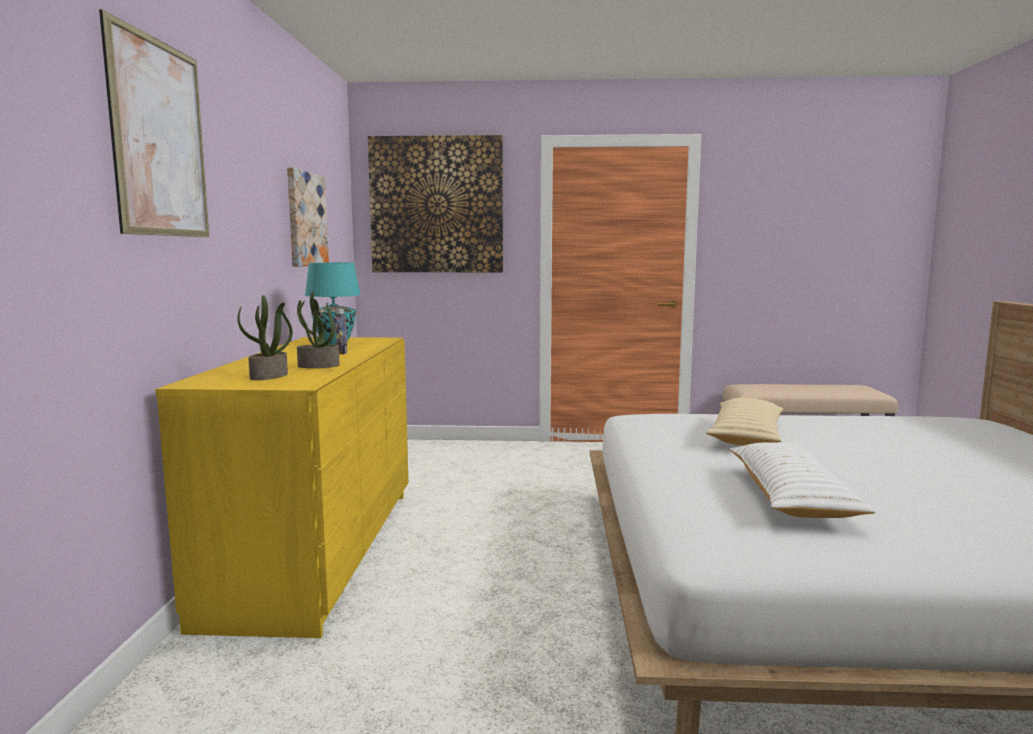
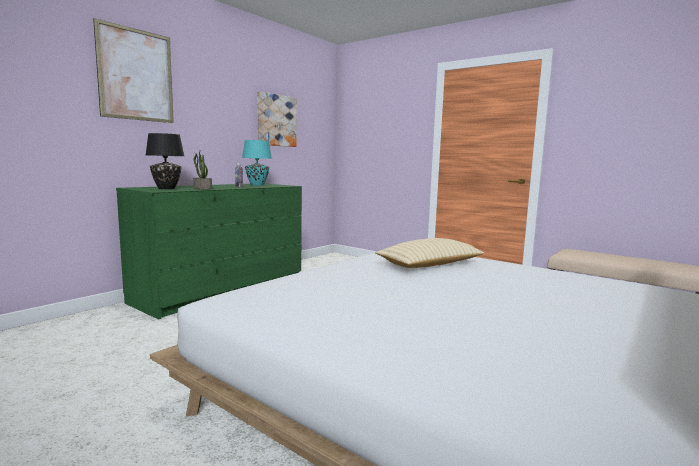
camera: 35 degrees right, 0 degrees up
yellow dresser [155,337,408,638] -> green dresser [116,183,302,320]
potted plant [237,295,293,380] -> black table lamp [146,133,184,189]
picture [368,135,503,272] -> none
white pillow [730,442,876,518] -> none

